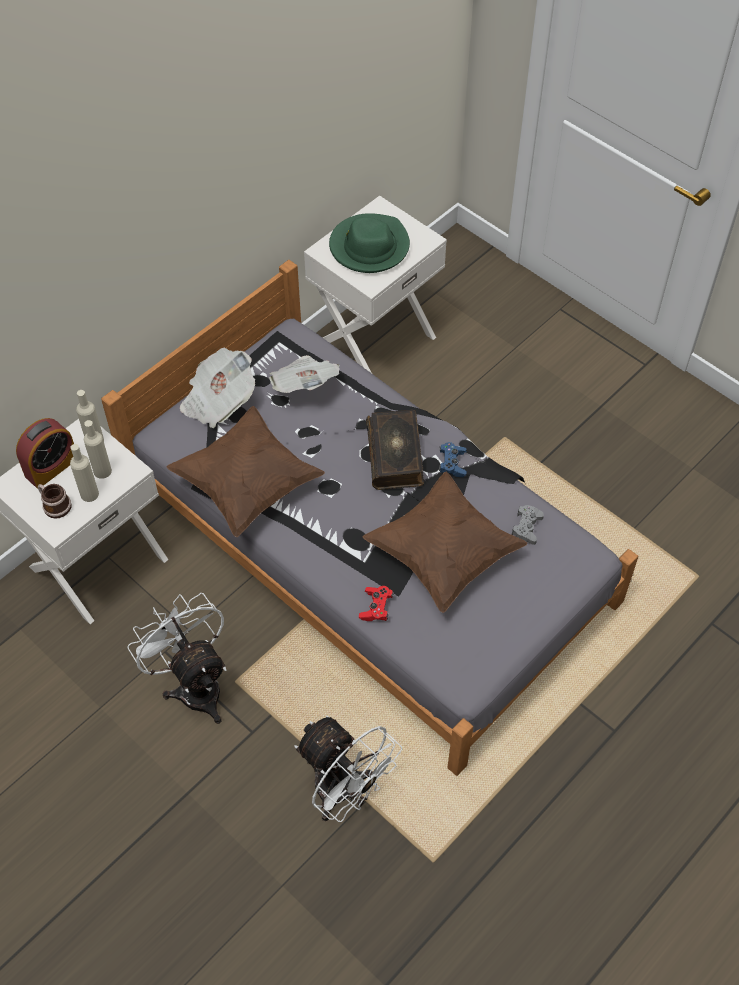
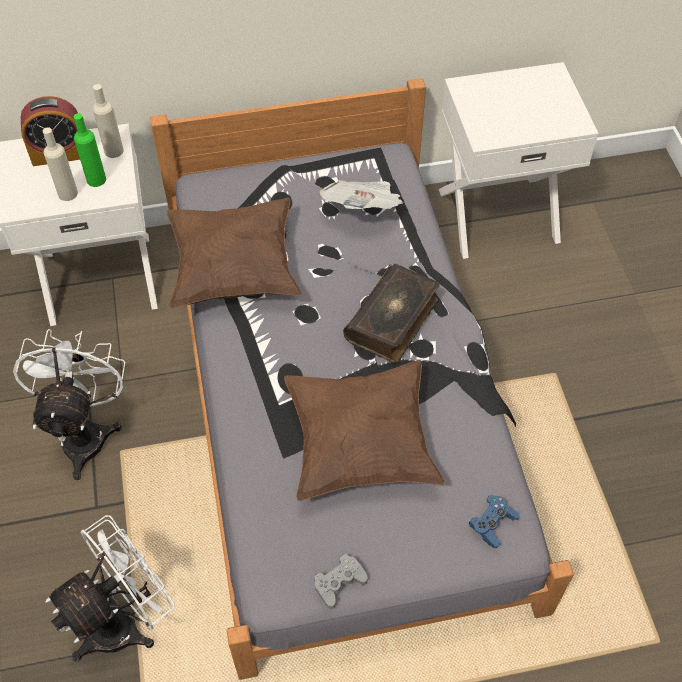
camera: 35 degrees right, 0 degrees up
mug [38,484,71,519] -> none
beige bottle [84,420,112,479] -> green bottle [73,113,106,187]
newspaper [180,348,255,428] -> none
white fan [294,716,402,822] -> white fan turned 120 degrees counterclockwise [45,515,175,662]
green hat [329,213,410,273] -> none
red game controller [359,586,394,621] -> none
blue game controller [439,442,467,477] -> blue game controller moved to [469,495,520,548]
grey game controller [512,505,544,545] -> grey game controller moved to [314,554,368,609]

